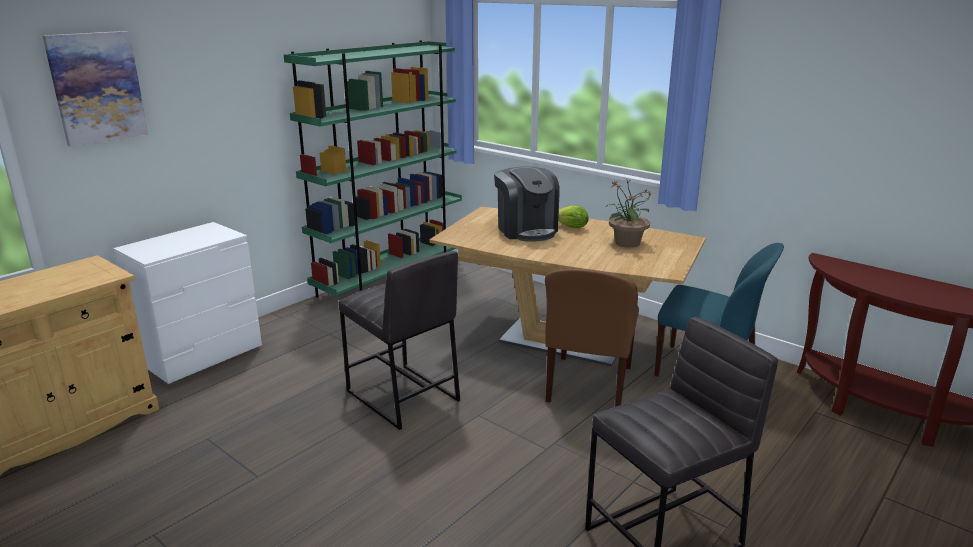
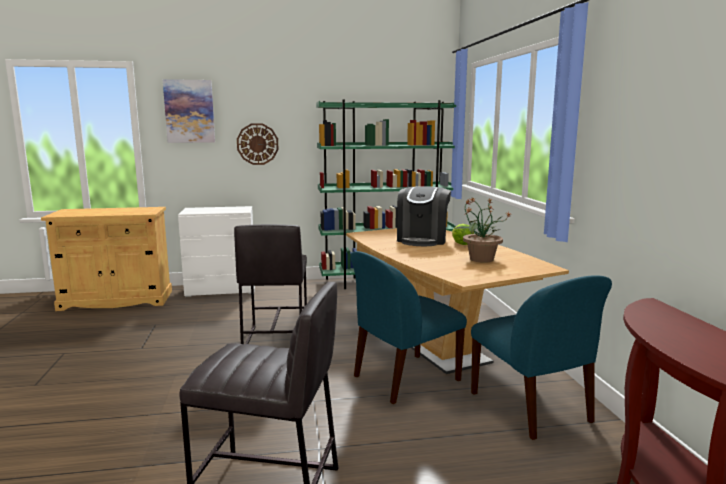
camera: 40 degrees right, 10 degrees down
brown chair [545,269,639,407] -> blue chair [350,251,467,404]
none -> wall clock [237,123,279,165]

